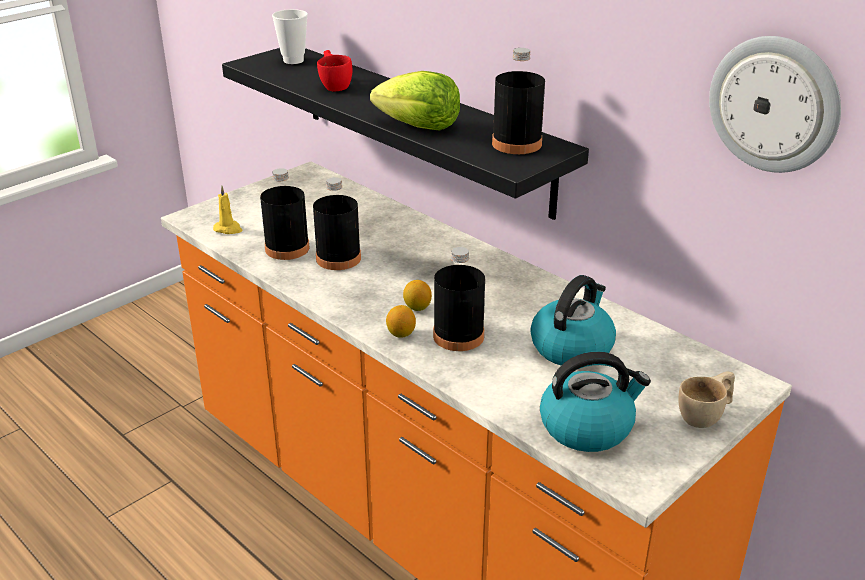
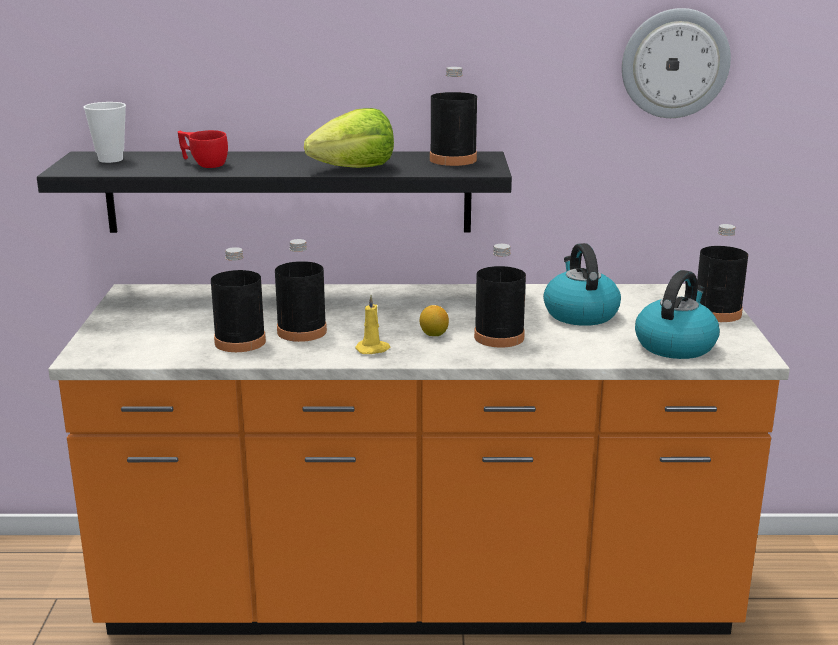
camera: 45 degrees left, 10 degrees down
yellow candle [213,186,243,234] -> yellow candle moved to [355,295,390,354]
lemon [386,305,416,338] -> none
beige cup [679,371,735,428] -> black bottle [697,224,748,322]

